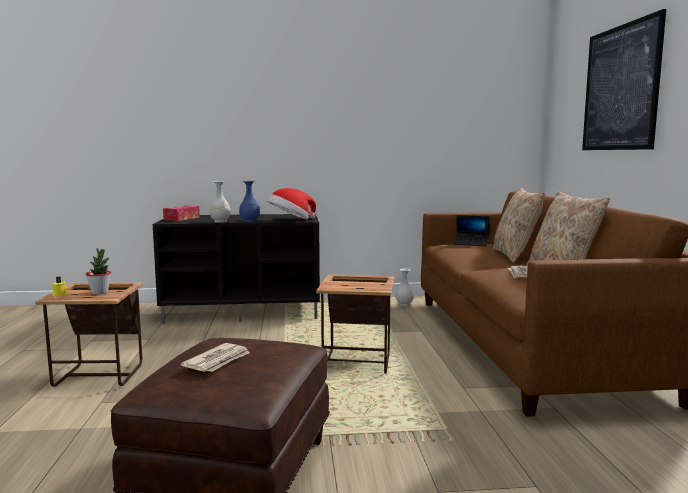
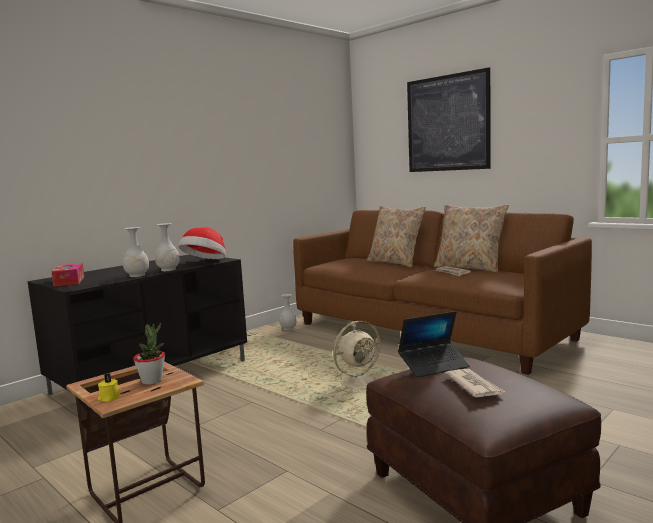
camera: 40 degrees left, 0 degrees up
blue vase [239,181,260,222] -> white vase [155,223,180,271]
side table [316,274,395,373] -> beige fan [329,321,383,393]
laptop [454,215,490,246] -> laptop moved to [398,311,470,377]

